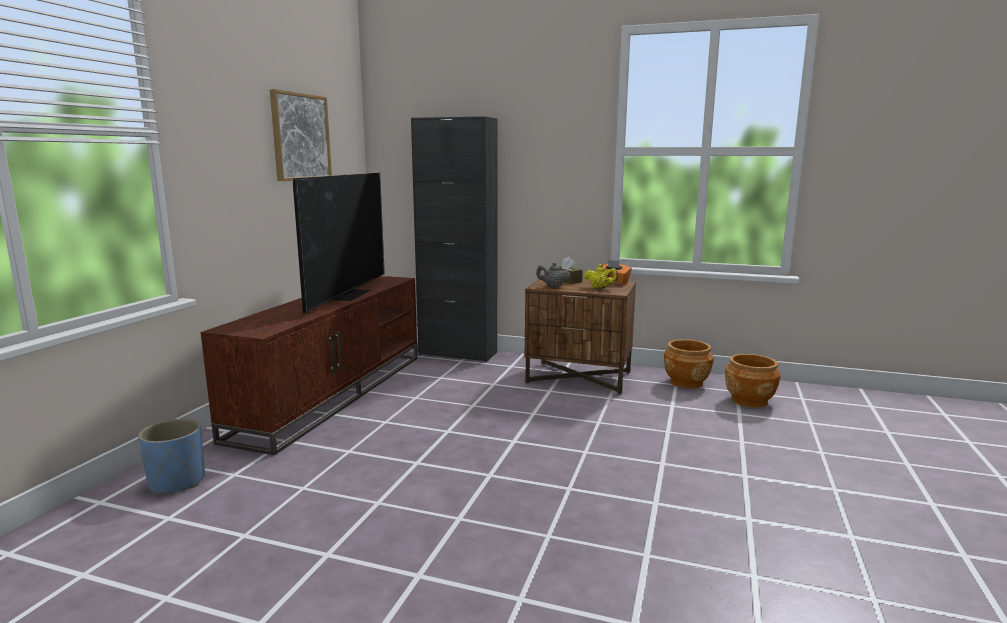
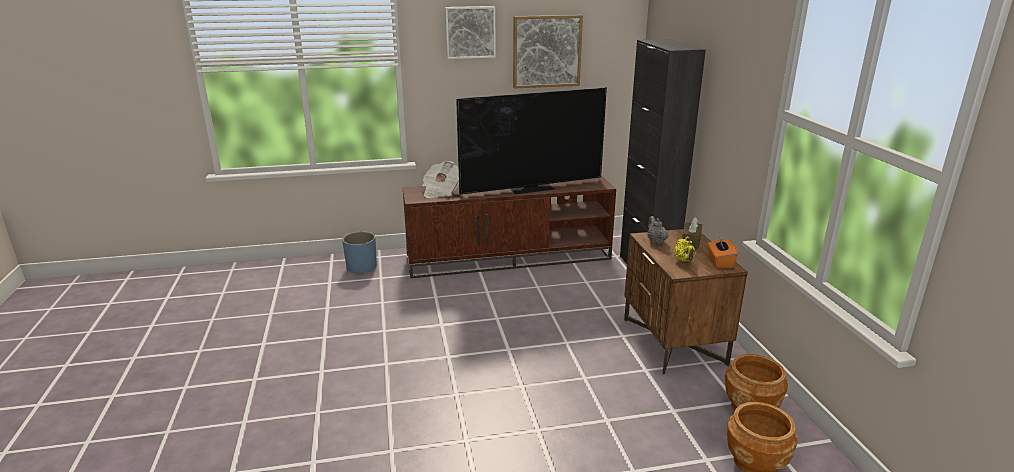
camera: 60 degrees right, 10 degrees up
none -> newspaper [422,161,459,198]
none -> picture [445,6,496,59]

